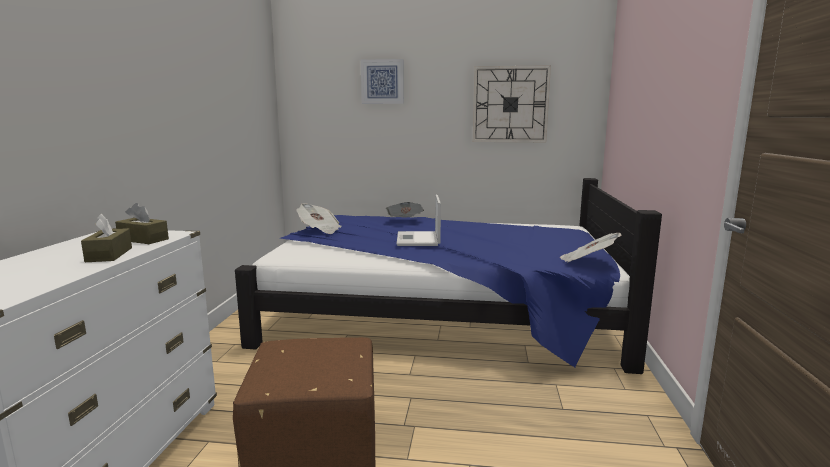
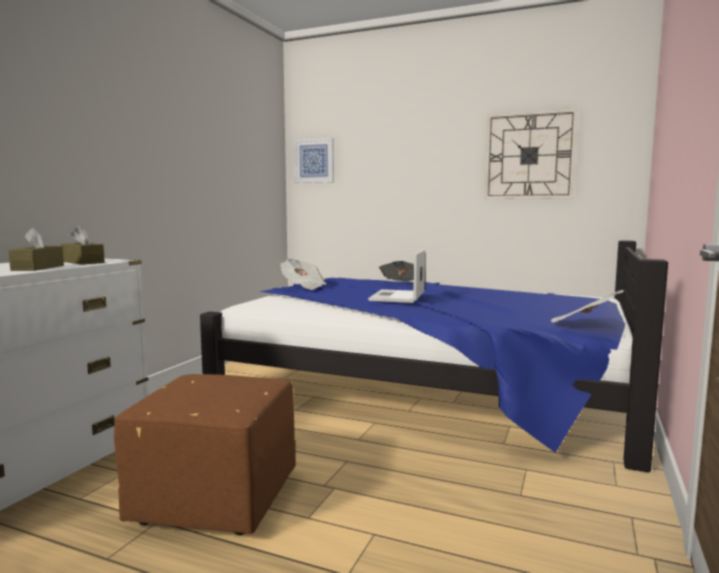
camera: 15 degrees right, 5 degrees down
picture [361,59,404,104] -> picture moved to [294,138,334,183]

